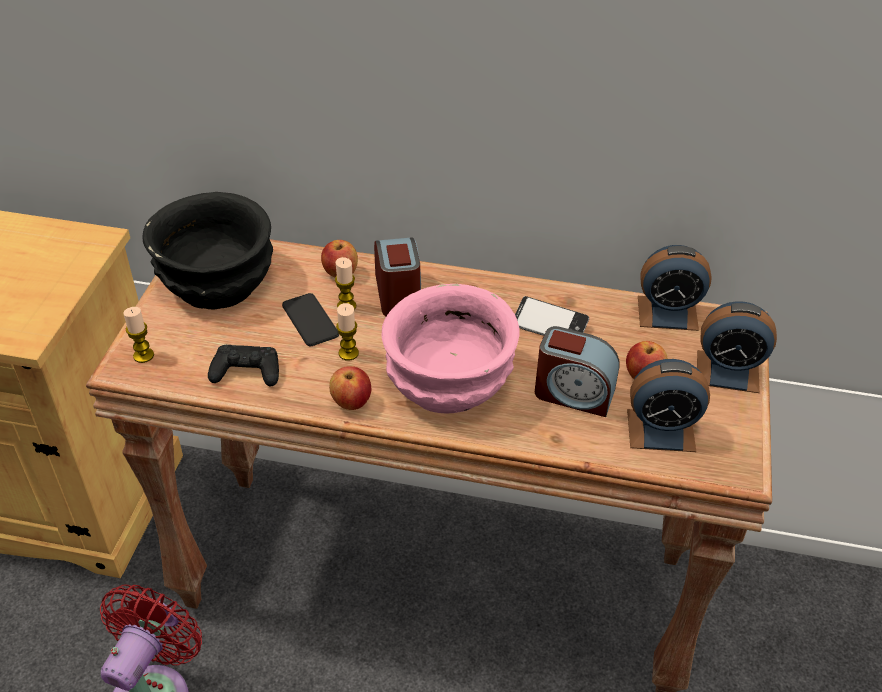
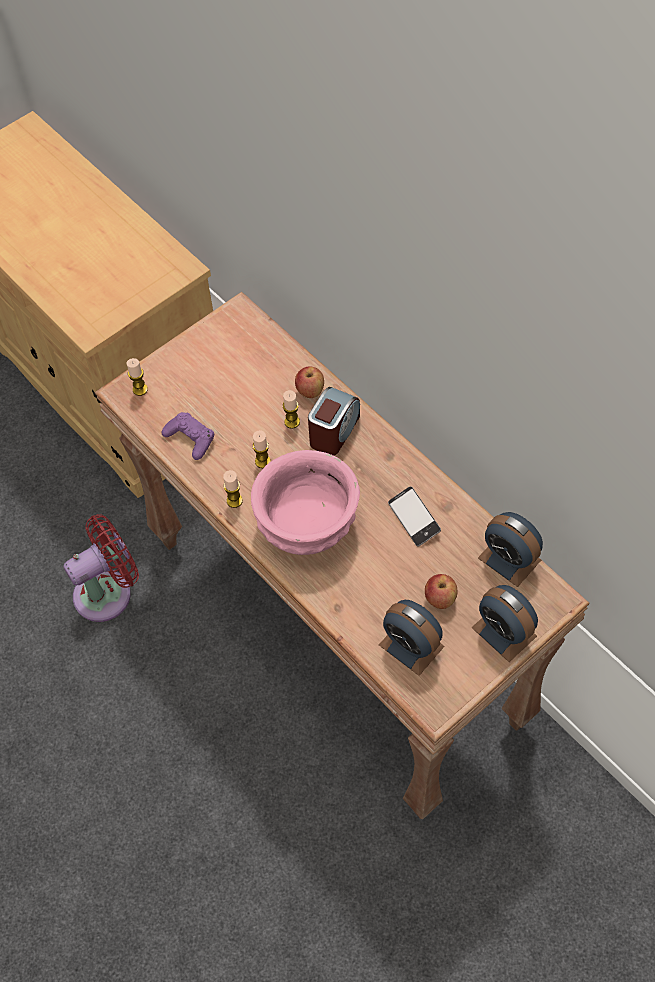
camera: 40 degrees right, 15 degrees up
black bowl [142,192,273,310] -> none
black game controller [208,345,279,387] -> purple game controller [162,412,214,460]
phone [282,293,339,346] -> none
apple [329,366,371,410] -> candle [223,470,243,508]
alarm clock [535,326,620,417] -> none

